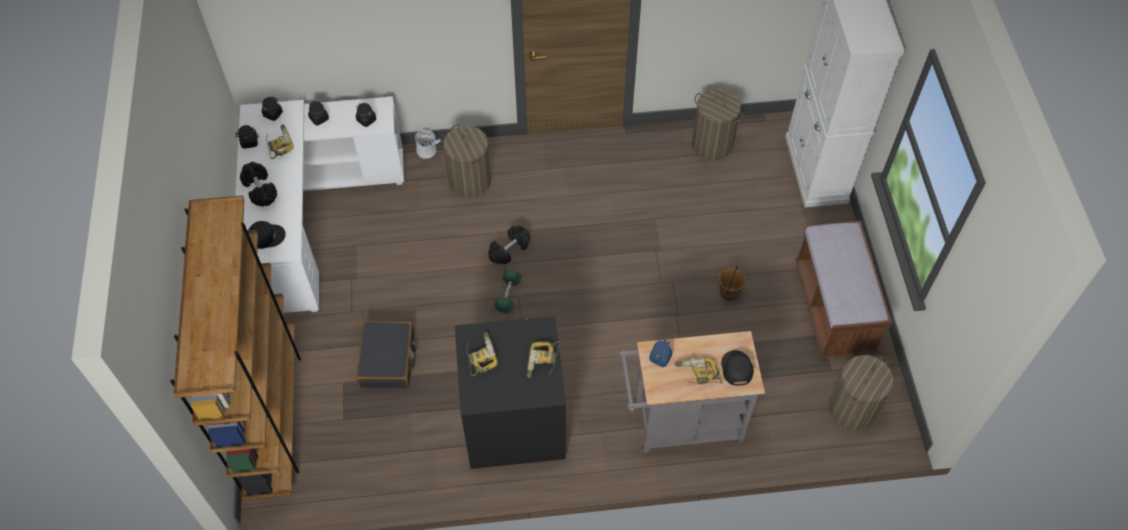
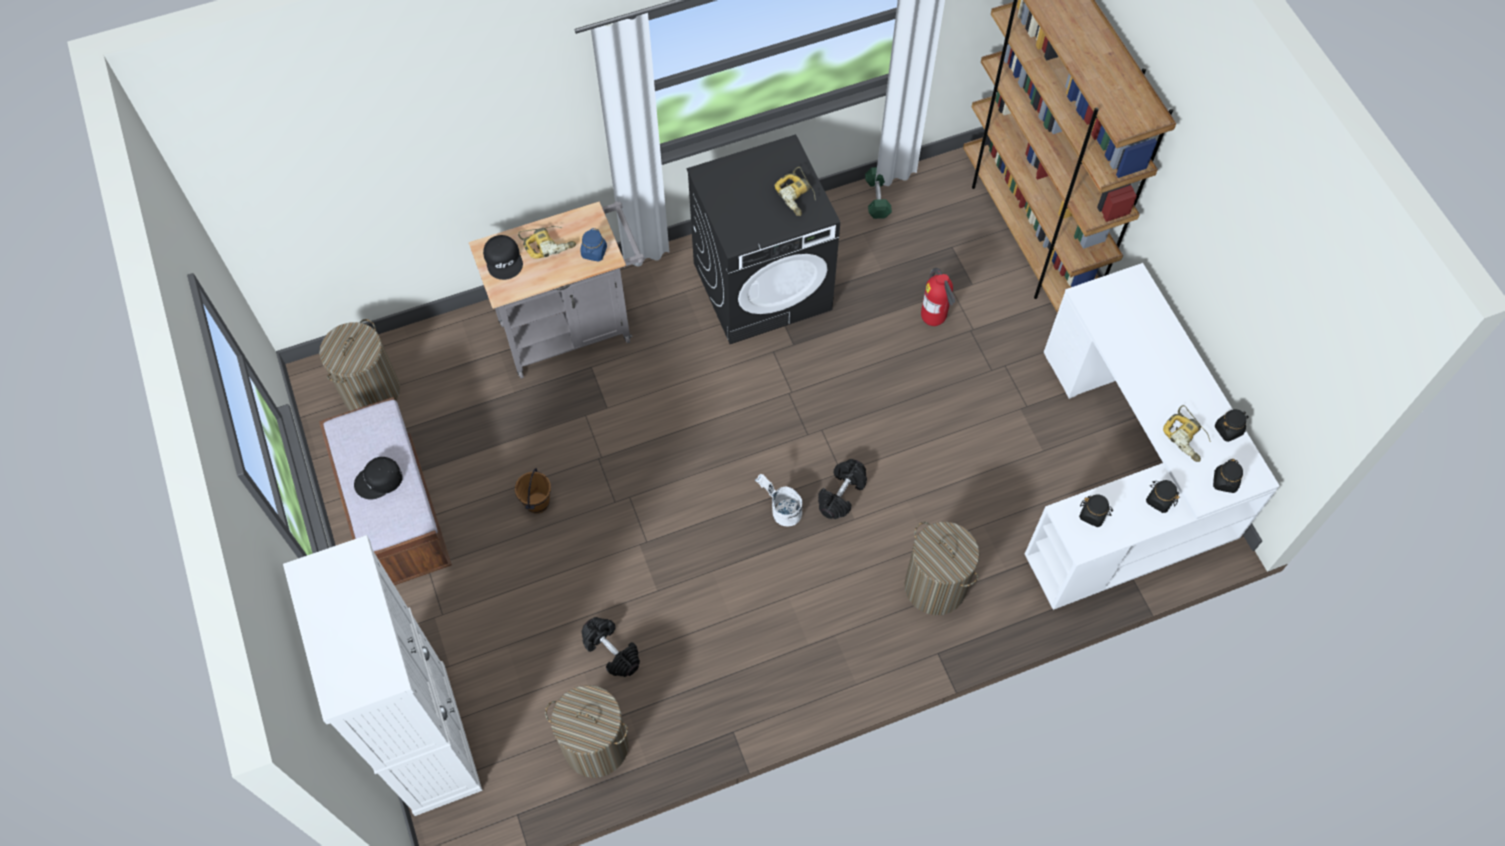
camera: 165 degrees right, 5 degrees up
black dumbbell [240,162,277,207] -> black dumbbell moved to [581,617,640,677]
black cap [249,221,286,249] -> black cap moved to [354,457,403,499]
black suitcase [356,321,416,389] -> fire extinguisher [921,268,955,326]
white bucket [415,130,442,159] -> white bucket moved to [755,474,802,526]
green dumbbell [494,269,522,313] -> green dumbbell moved to [865,167,892,219]
power drill [527,341,561,378] -> none

